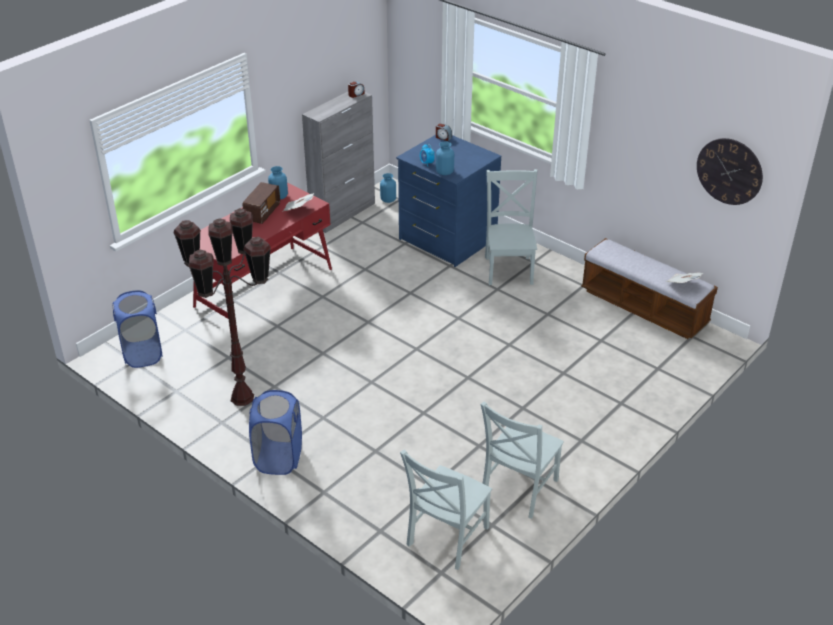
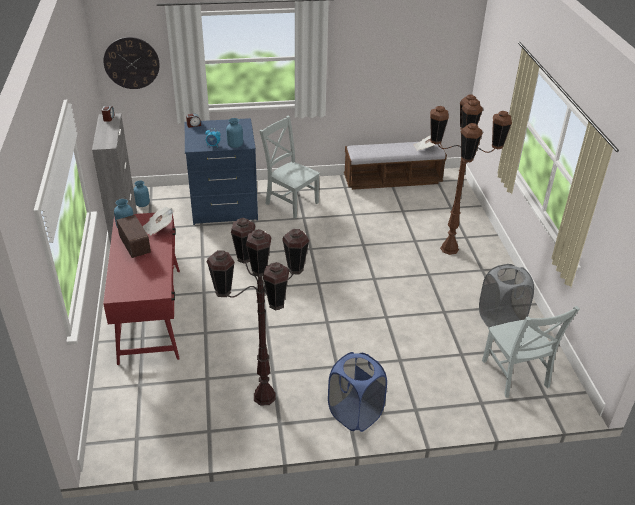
camera: 50 degrees left, 0 degrees up
blue laundry basket [113,290,163,368] -> none
grey chair [481,402,564,519] -> grey laundry basket [479,264,534,328]
wall clock [697,138,763,205] -> wall clock moved to [103,37,160,89]
none -> brown floor lamp [430,94,512,255]

